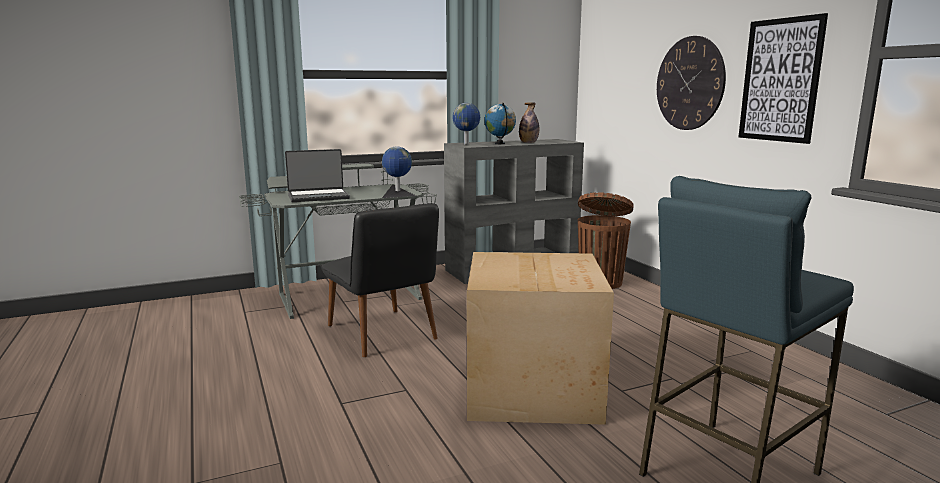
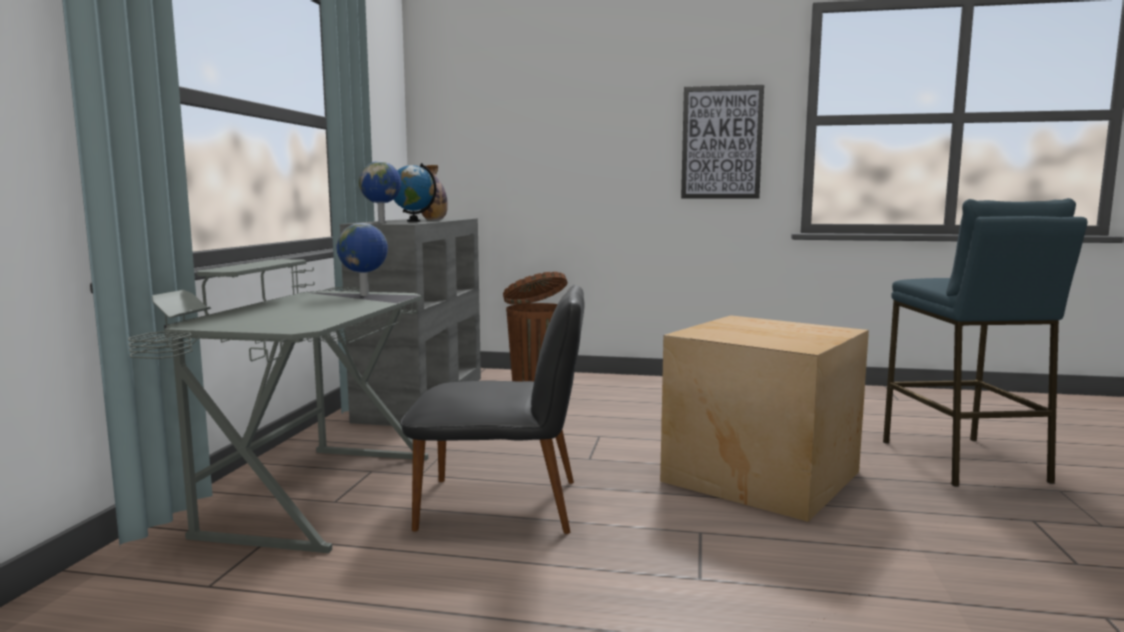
camera: 55 degrees left, 5 degrees down
laptop [285,149,350,202] -> none
wall clock [657,36,726,130] -> none

